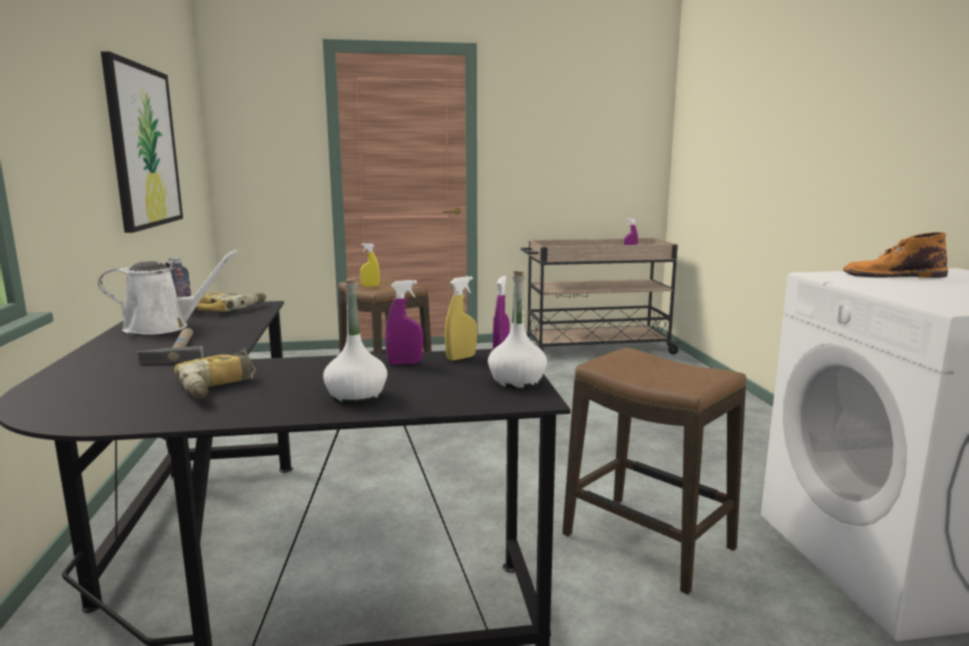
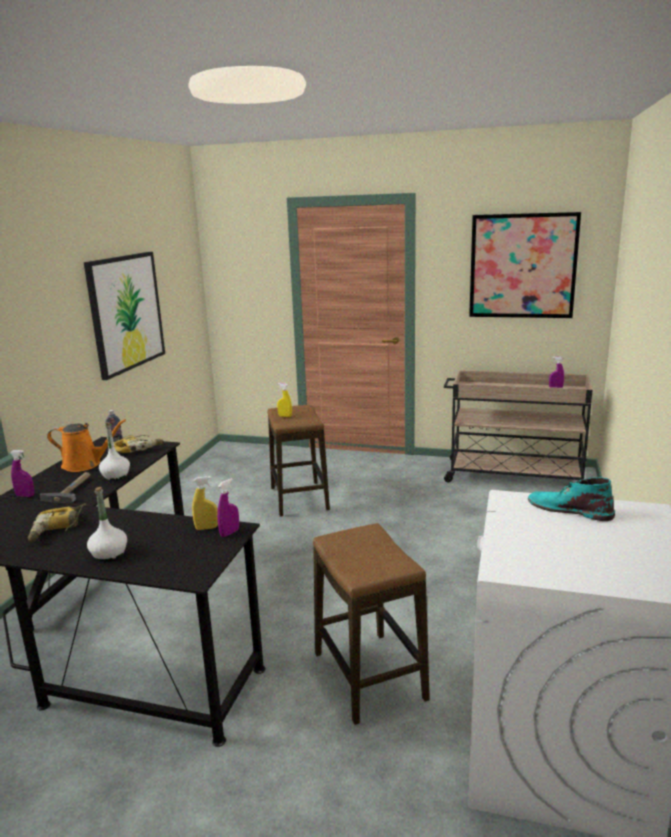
camera: 25 degrees right, 5 degrees up
white watering can [98,250,238,335] -> orange watering can [47,419,126,472]
purple spray bottle [385,280,423,365] -> purple spray bottle moved to [10,450,34,497]
white bottle [488,271,547,389] -> white bottle moved to [99,422,130,480]
orange boot [843,232,948,278] -> turquoise boot [528,477,615,521]
none -> picture [469,212,581,318]

